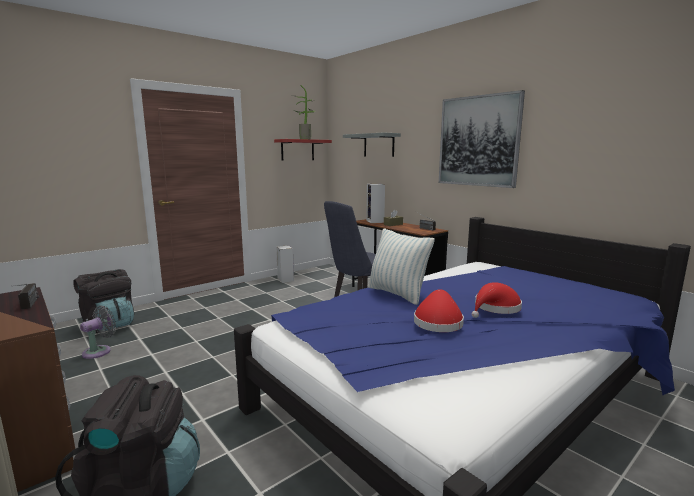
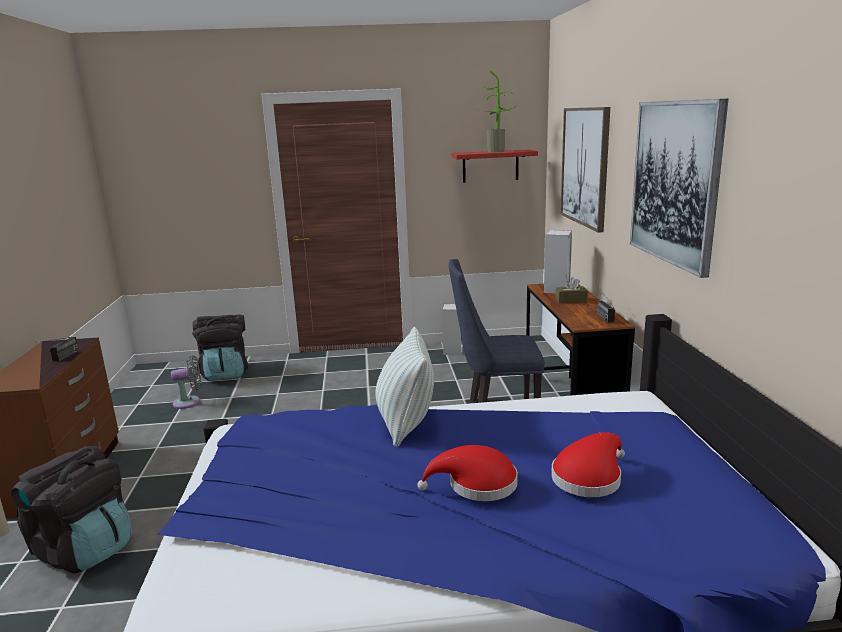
camera: 35 degrees right, 5 degrees up
grey shelf [343,133,401,157] -> picture [560,107,610,233]
red hat [414,289,464,332] -> red hat moved to [551,432,625,497]

